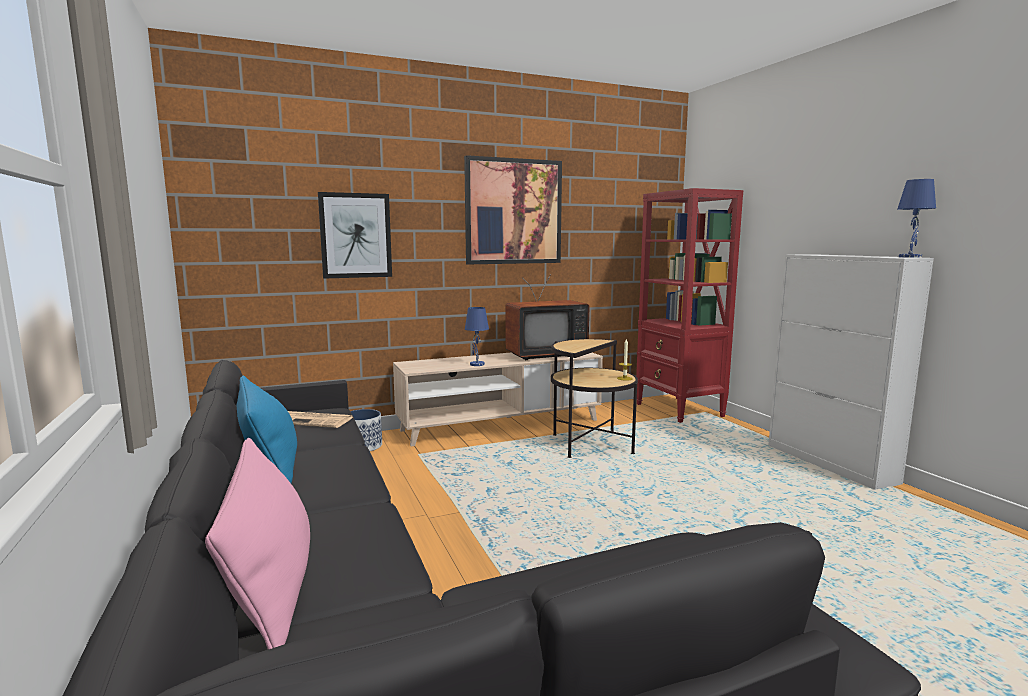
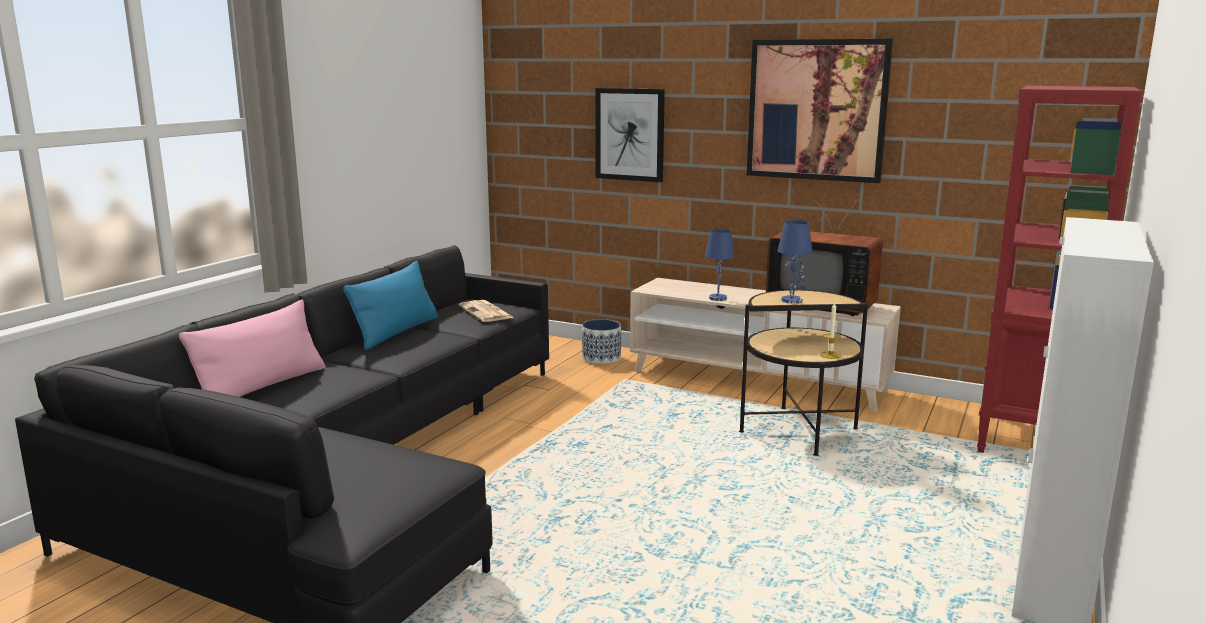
camera: 50 degrees right, 5 degrees up
blue table lamp [897,179,936,258] -> blue table lamp moved to [778,220,812,304]

